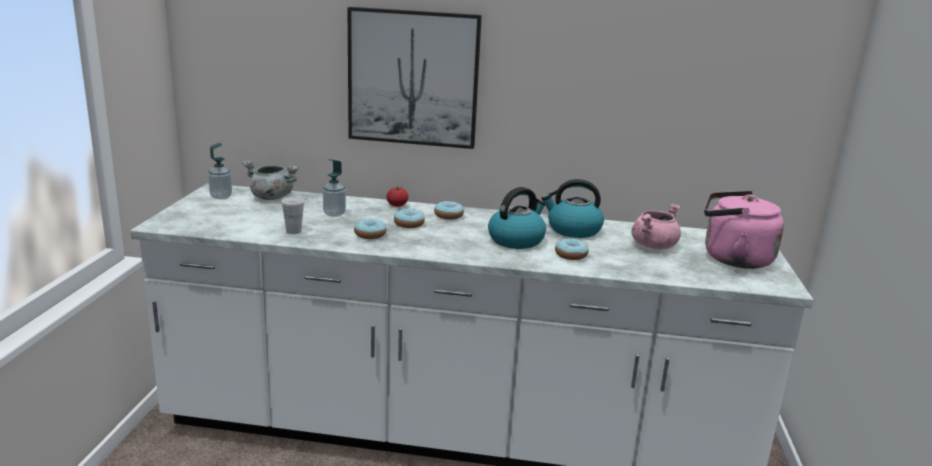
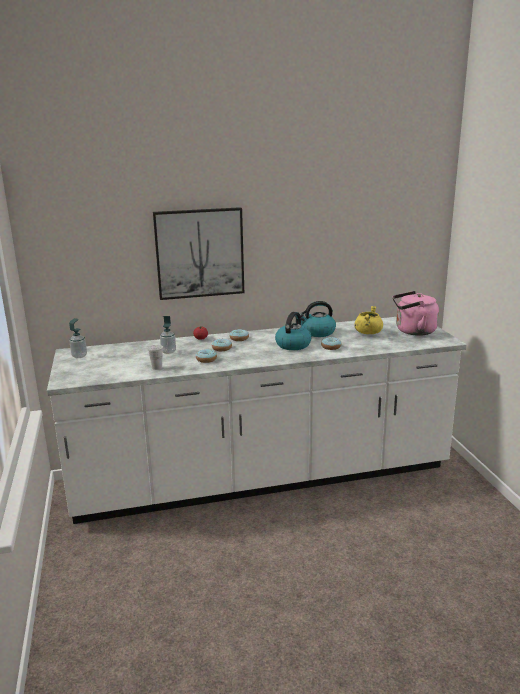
camera: 20 degrees left, 0 degrees up
grey cooking pot [242,160,299,200] -> none
pink cooking pot [631,204,681,250] -> yellow cooking pot [354,306,383,334]

